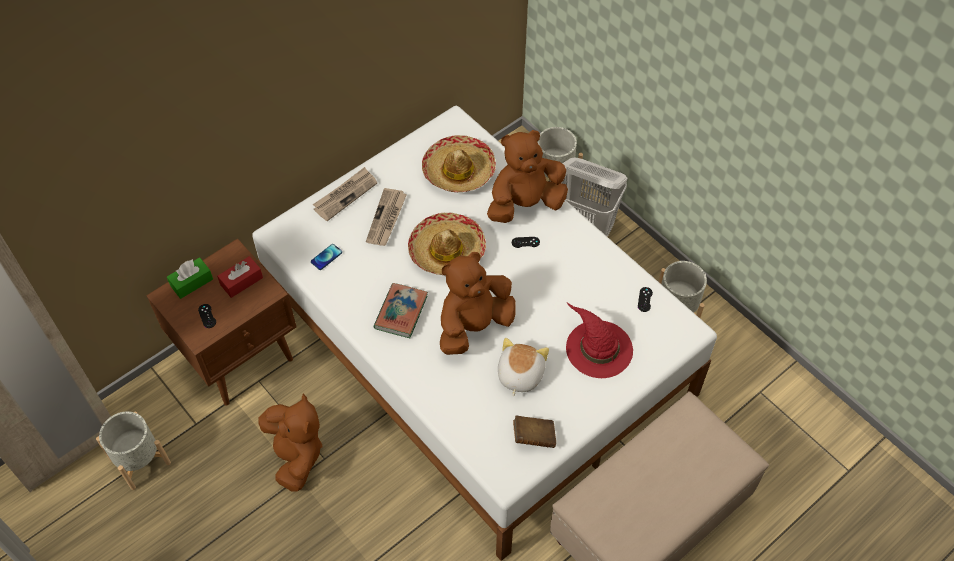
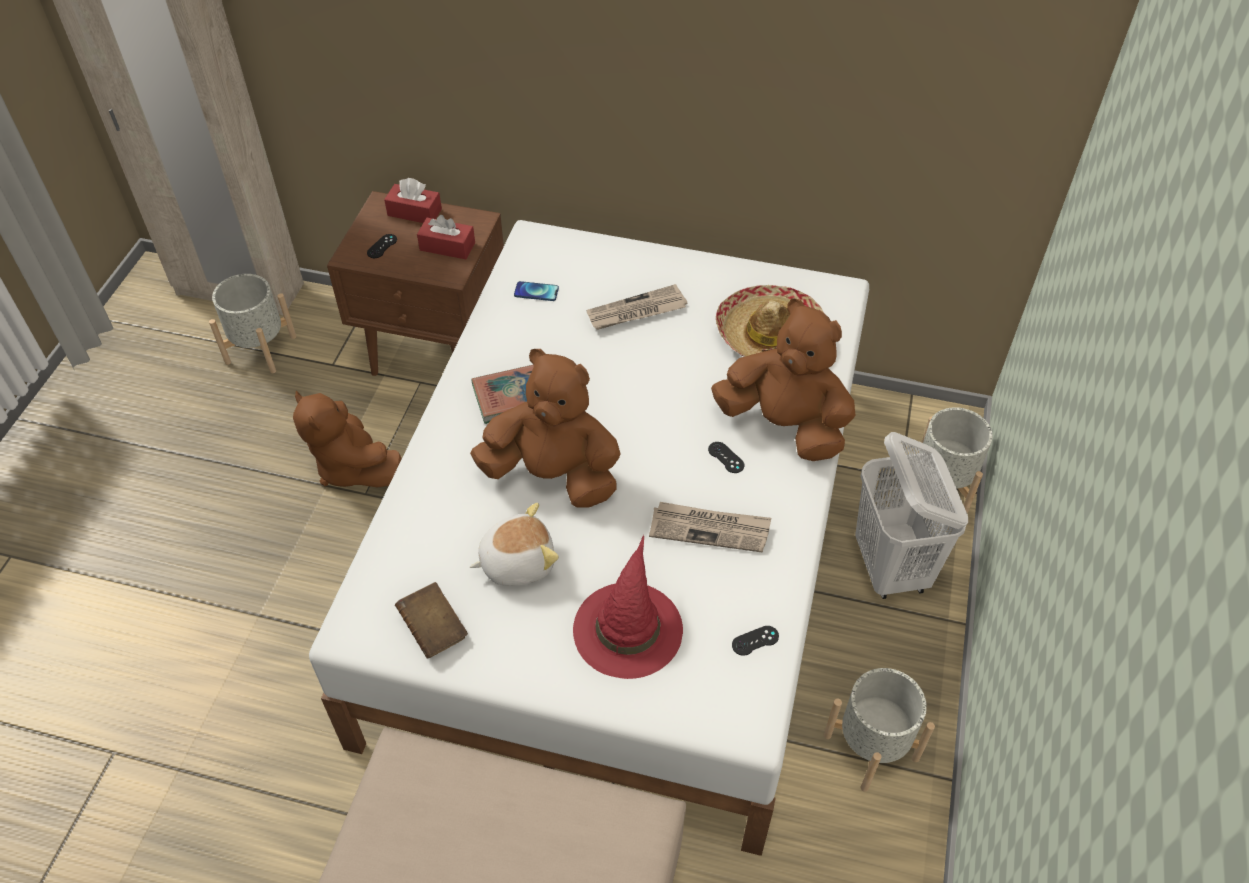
camera: 55 degrees right, 5 degrees down
green tissue box [167,257,213,299] -> red tissue box [384,178,442,223]
brown plush toy [259,394,322,492] -> brown plush toy turned 105 degrees clockwise [293,391,401,488]
newspaper [313,167,377,221] -> newspaper moved to [649,502,771,553]
hat [408,213,486,276] -> none

